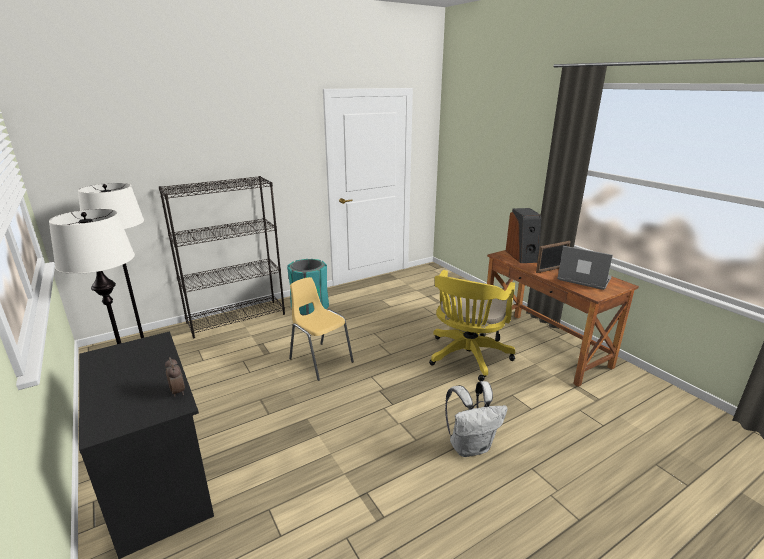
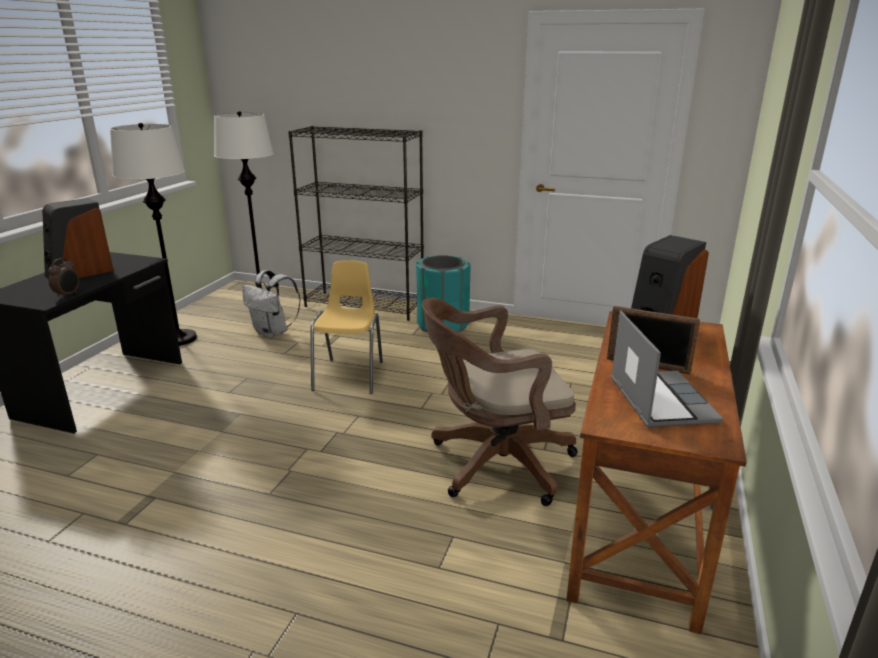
camera: 50 degrees right, 0 degrees up
yellow office chair [429,270,515,381] -> brown office chair [422,298,578,506]
white backpack [445,381,508,457] -> white backpack moved to [243,270,301,338]
none -> speaker [42,198,114,279]

